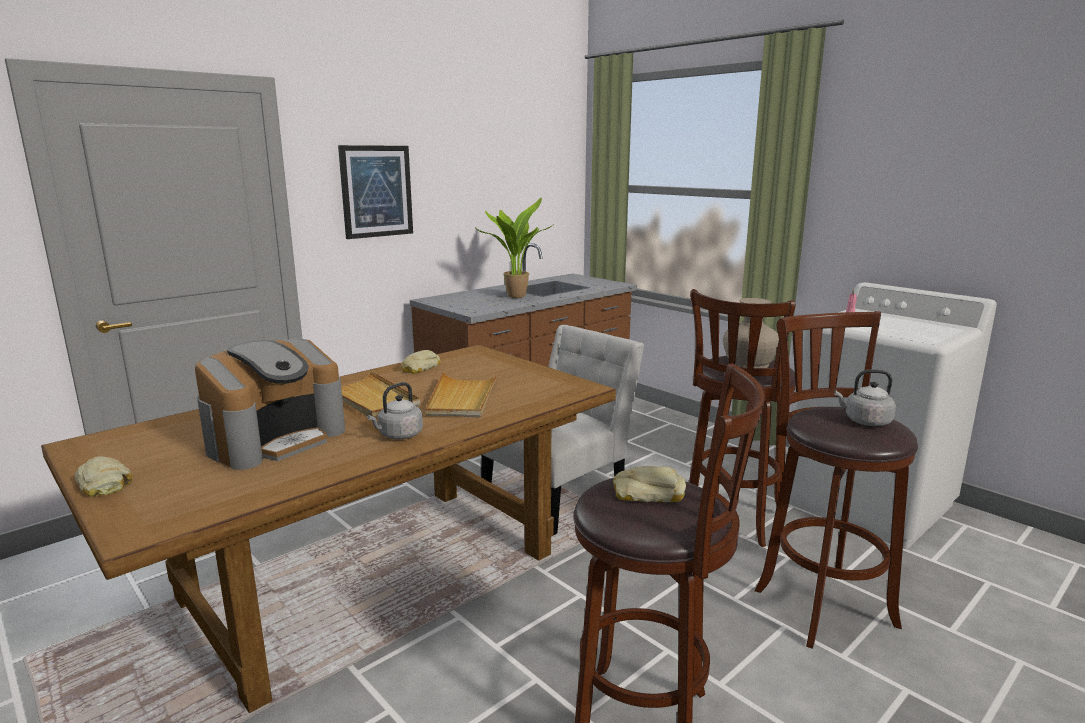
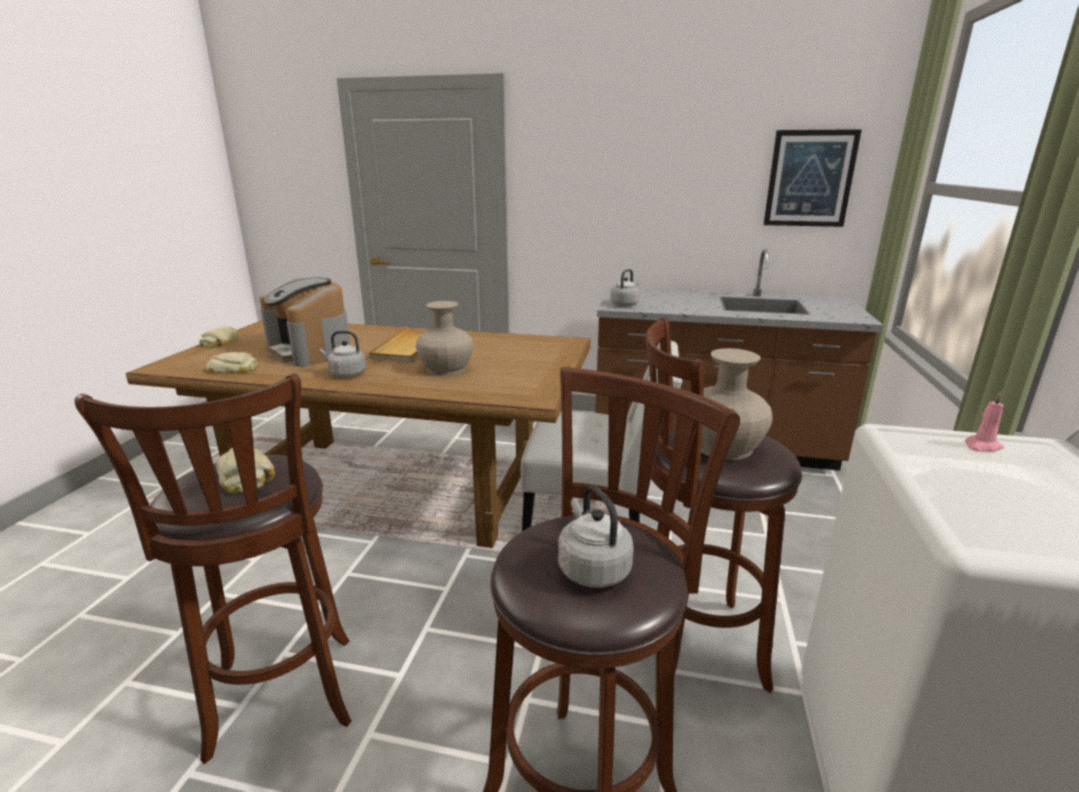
camera: 55 degrees right, 5 degrees up
coffee machine [195,339,345,470] -> coffee machine turned 45 degrees clockwise [260,278,350,367]
picture [338,145,413,239] -> picture moved to [763,129,862,227]
bread [401,350,441,374] -> bread moved to [206,352,258,373]
beige tray [426,372,498,417] -> beige vase [416,301,473,375]
potted plant [476,198,555,298] -> none
none -> grey kettle [610,269,639,307]

